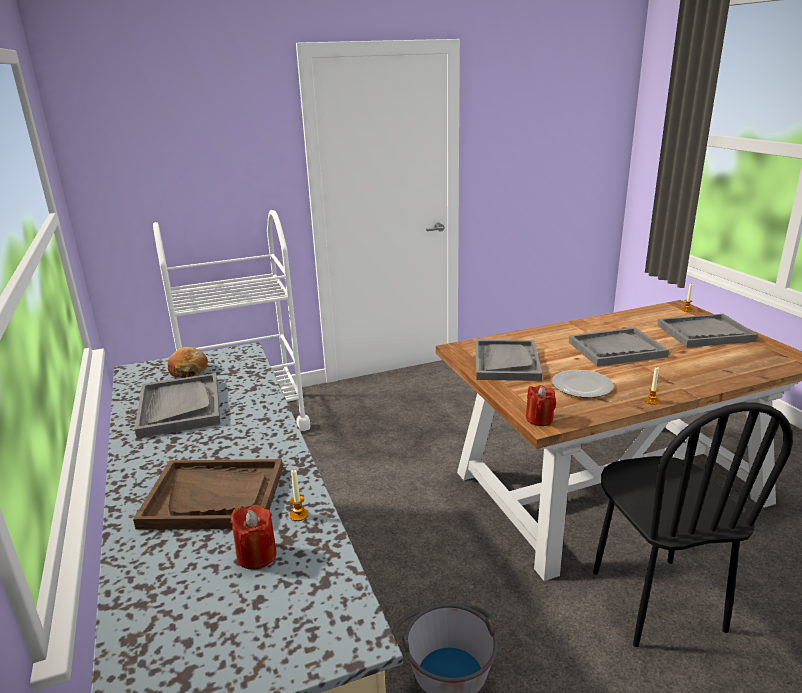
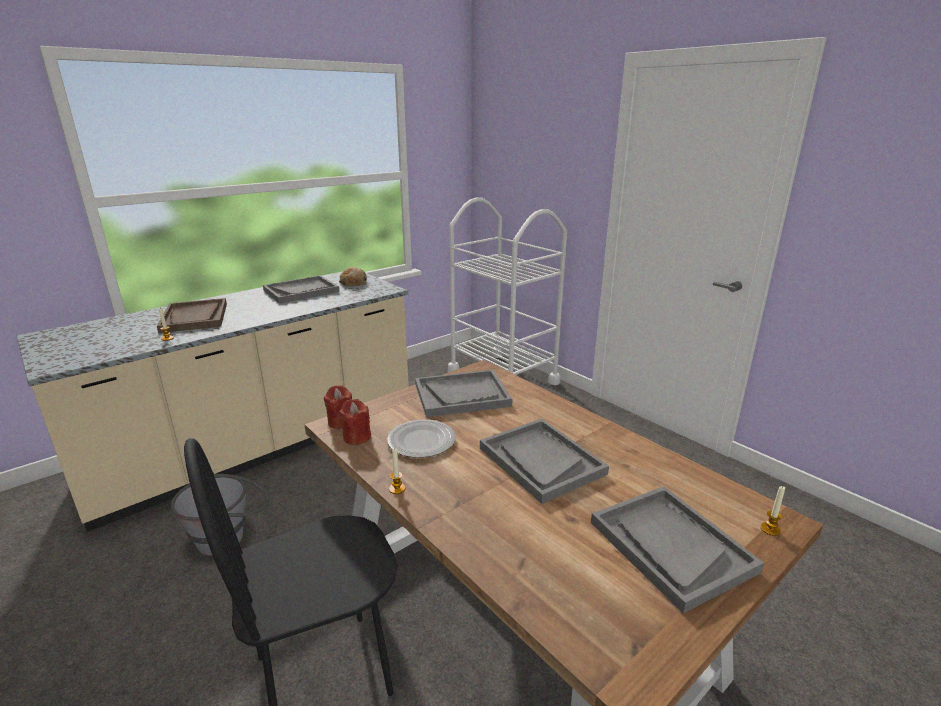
camera: 70 degrees right, 0 degrees up
red candle [230,505,277,570] -> red candle moved to [339,399,371,445]

